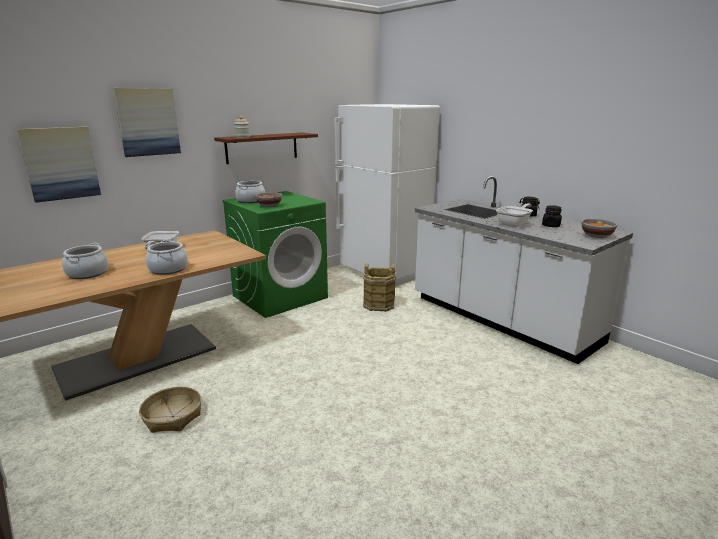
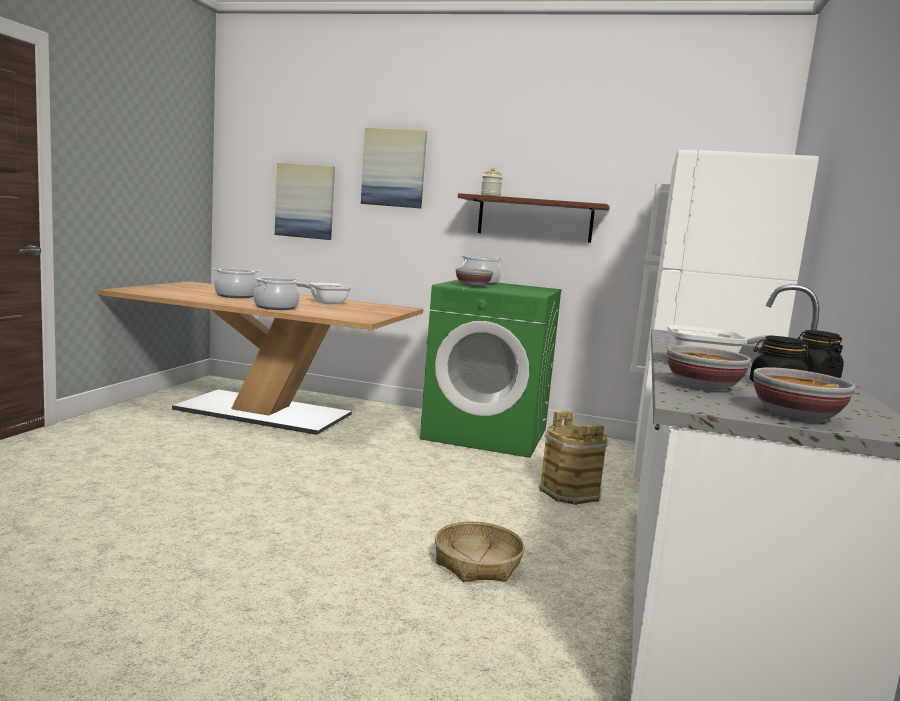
camera: 55 degrees right, 10 degrees down
basket [139,387,201,433] -> basket moved to [435,521,525,582]
none -> bowl [667,345,751,390]

